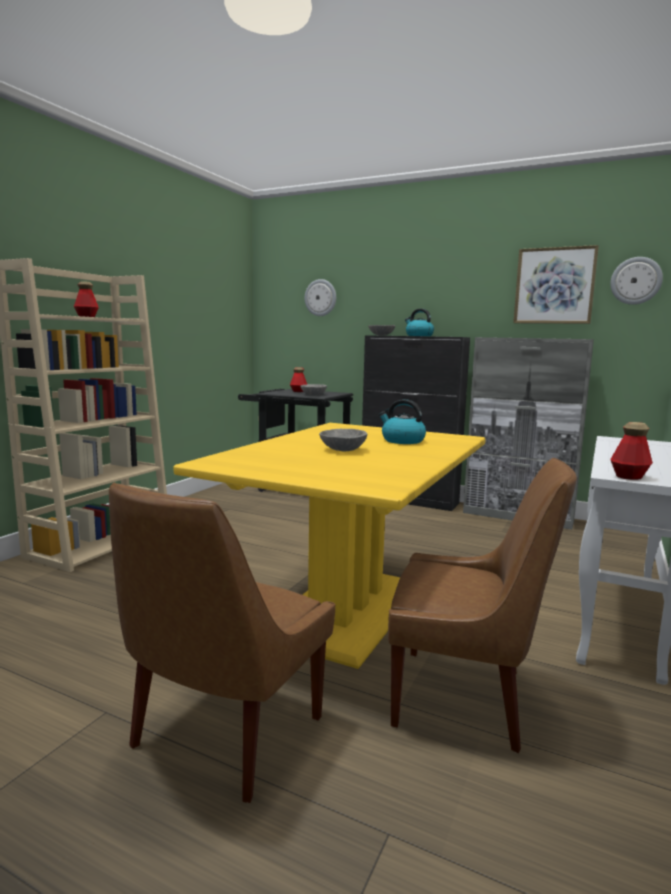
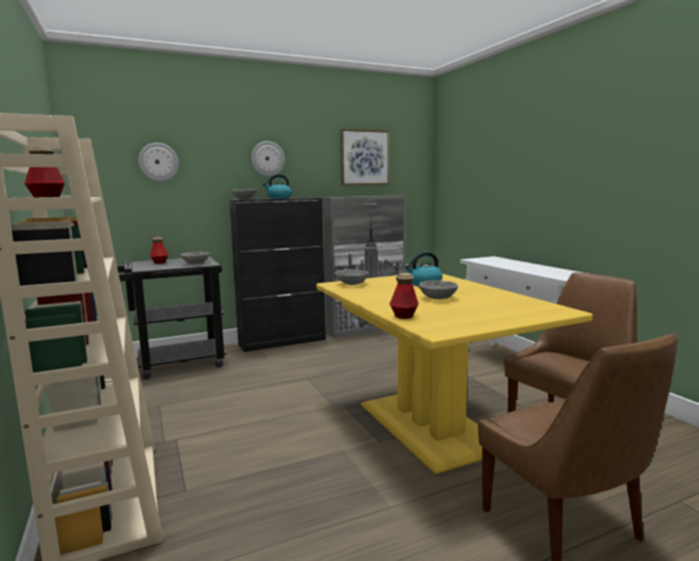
camera: 50 degrees left, 0 degrees up
wall clock [610,257,663,305] -> wall clock moved to [251,141,285,177]
bottle [610,422,653,480] -> bottle moved to [390,273,419,319]
none -> grey bowl [334,269,368,285]

